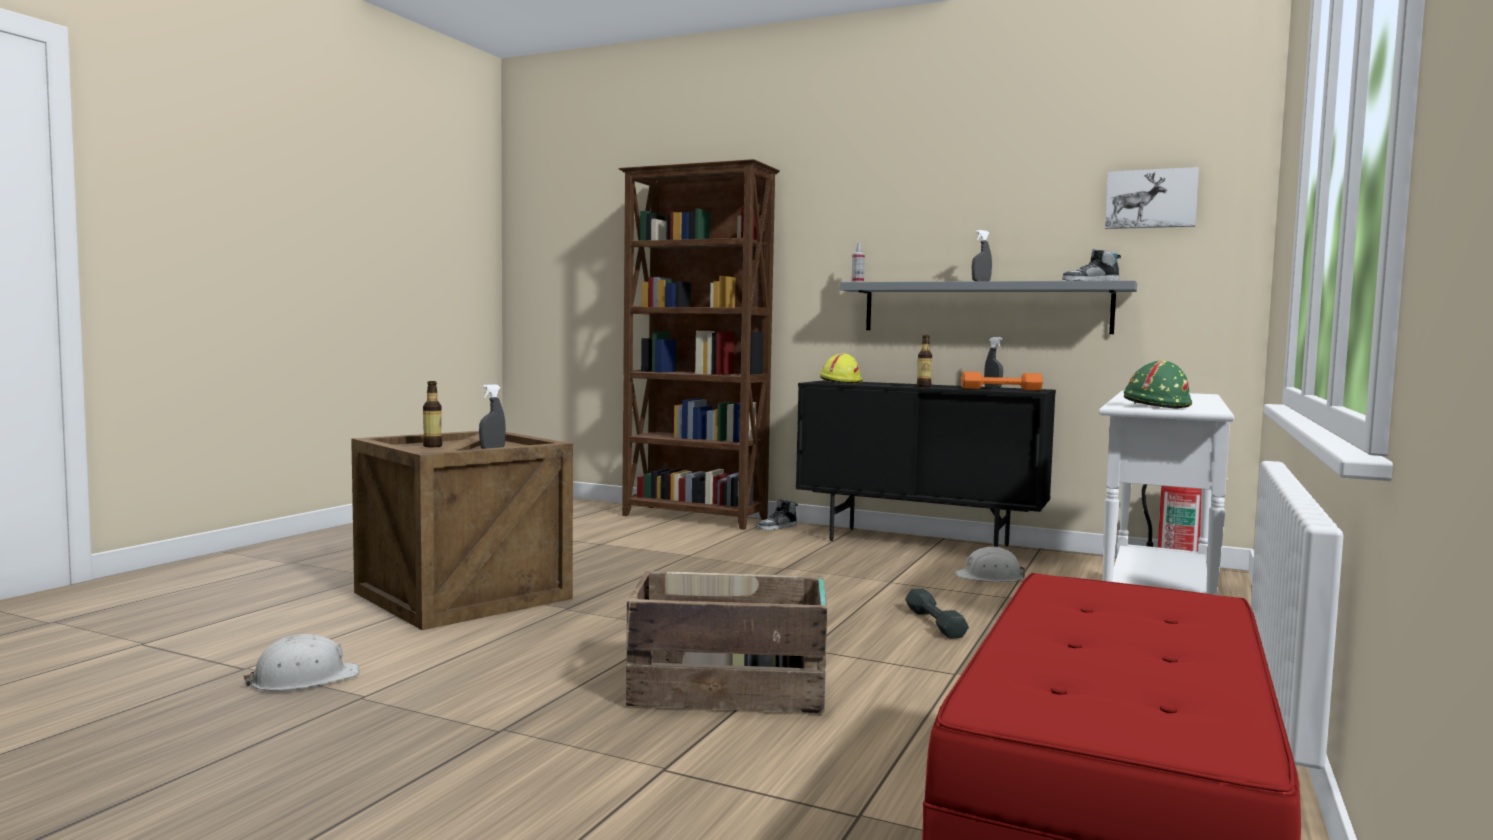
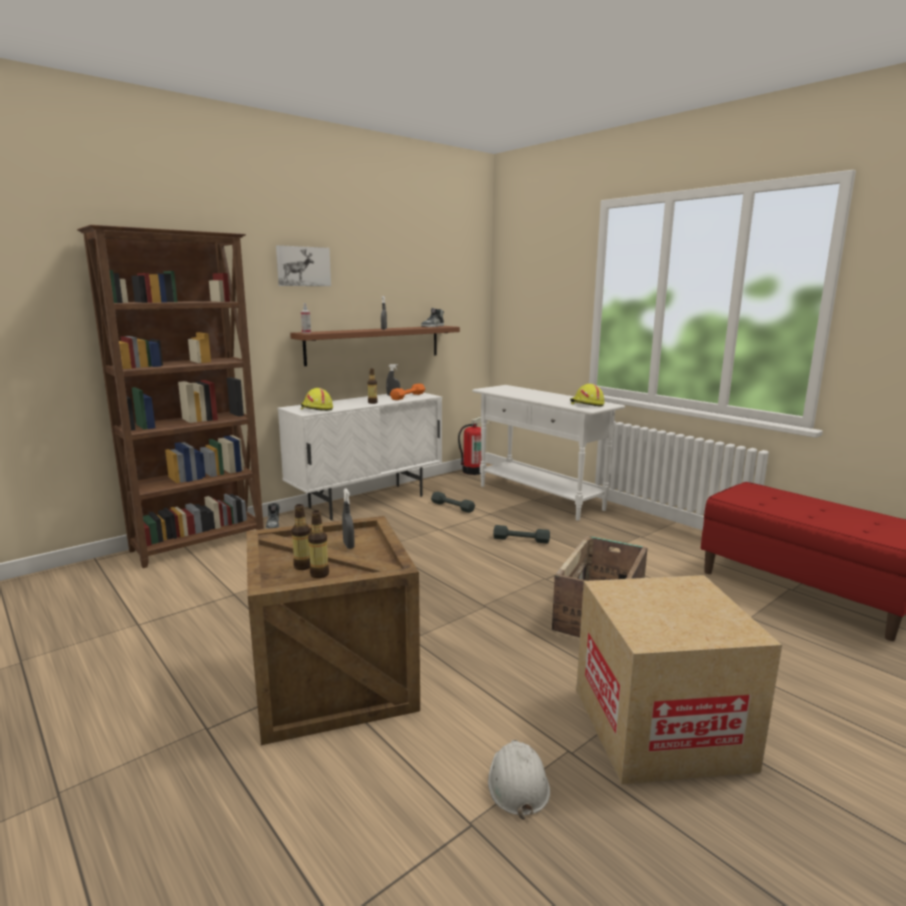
camera: 65 degrees left, 10 degrees up
black cabinet [795,380,1056,547] -> white cabinet [277,393,442,520]
grey shelf [839,280,1137,334] -> brown shelf [290,326,460,366]
white hard hat [954,547,1025,582] -> grey dumbbell [431,492,475,513]
picture [1105,167,1199,229] -> picture moved to [276,245,331,286]
green hard hat [1124,360,1192,409] -> yellow hard hat [570,384,604,407]
none -> bottle [308,510,329,578]
none -> cardboard box [576,575,782,785]

